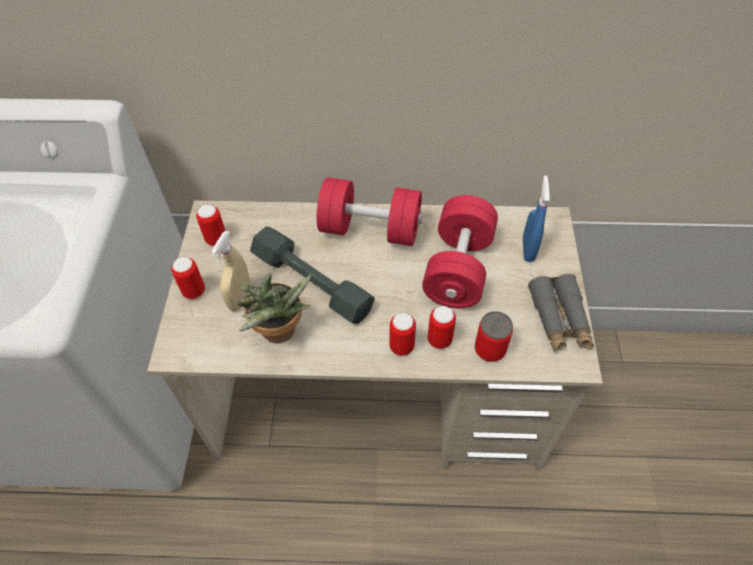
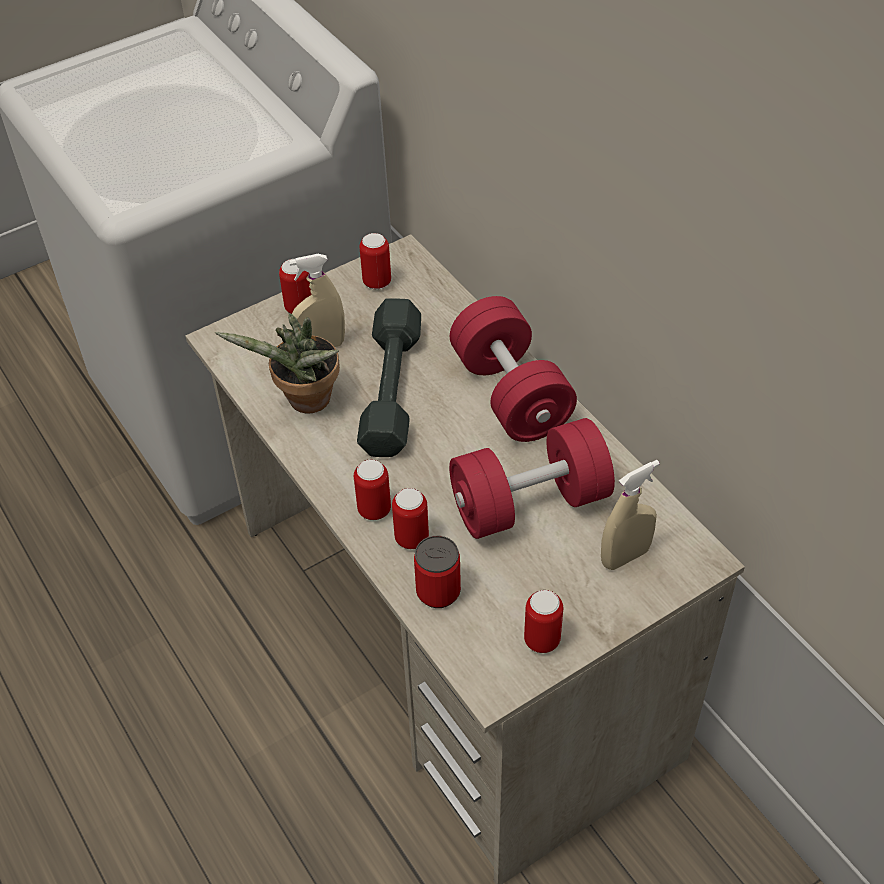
camera: 55 degrees right, 5 degrees down
blue spray bottle [523,176,550,262] -> beige spray bottle [601,460,660,570]
grey binoculars [528,274,594,353] -> can [524,590,563,653]

